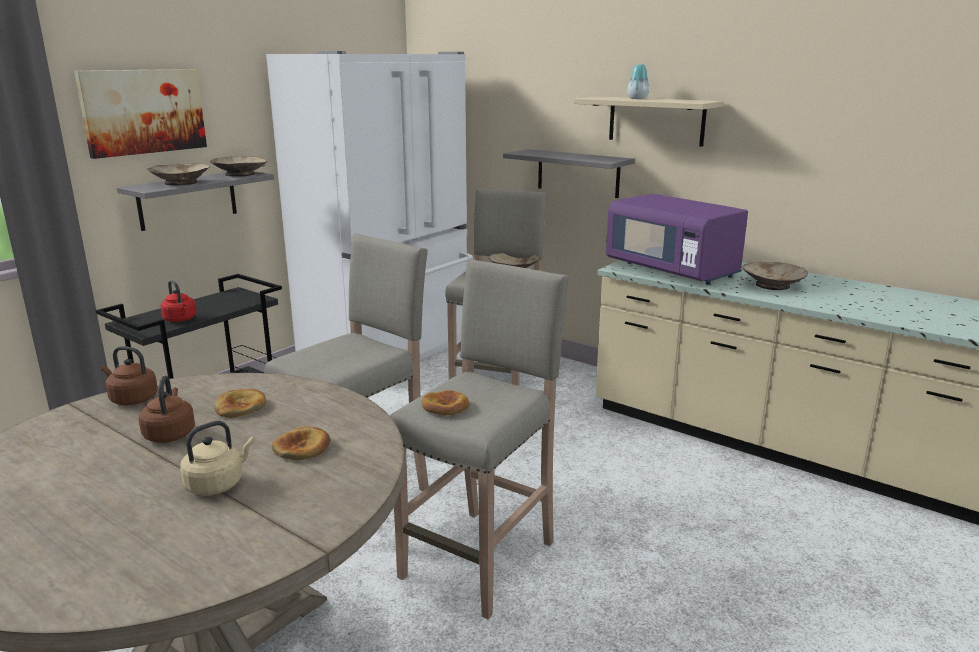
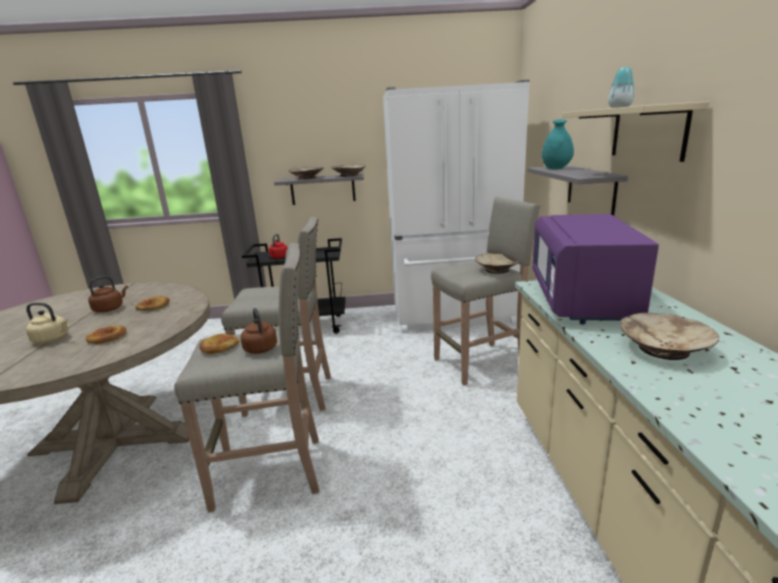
camera: 50 degrees right, 0 degrees up
picture [74,69,207,159] -> none
brown kettle [101,346,158,405] -> brown kettle moved to [240,308,277,354]
none -> turquoise vase [542,119,574,169]

